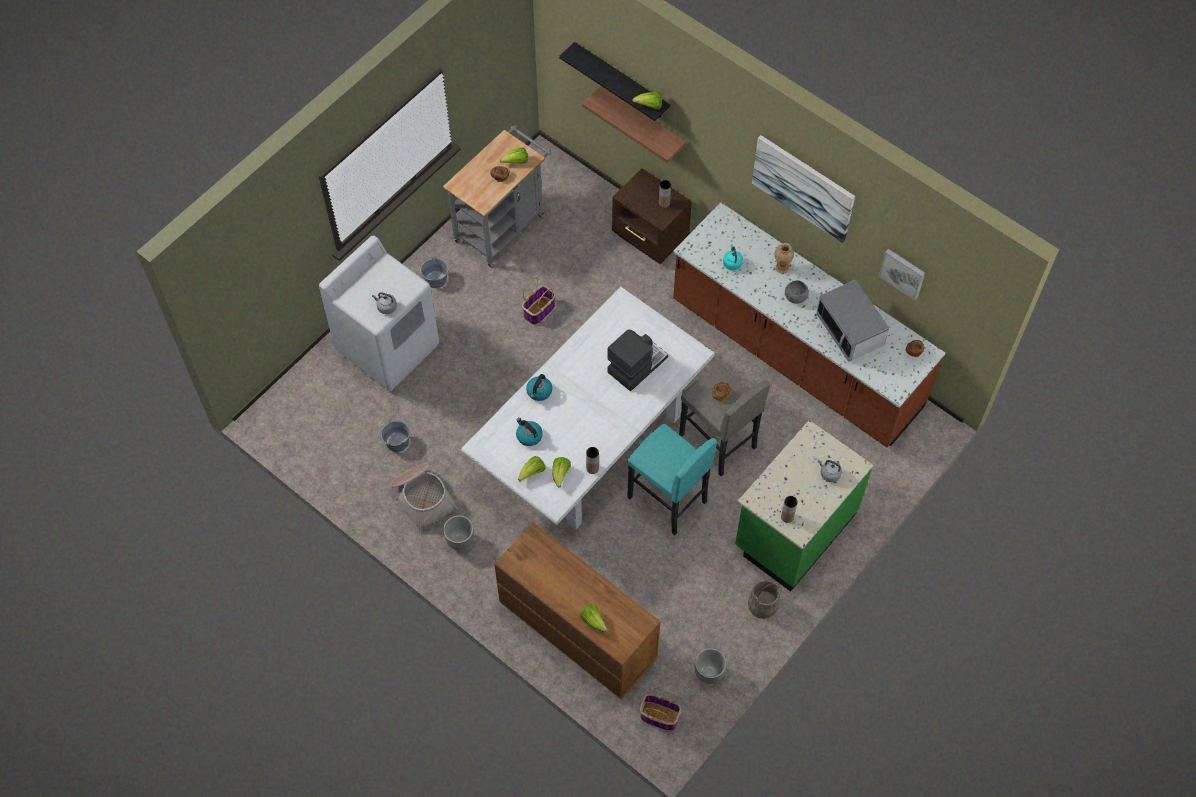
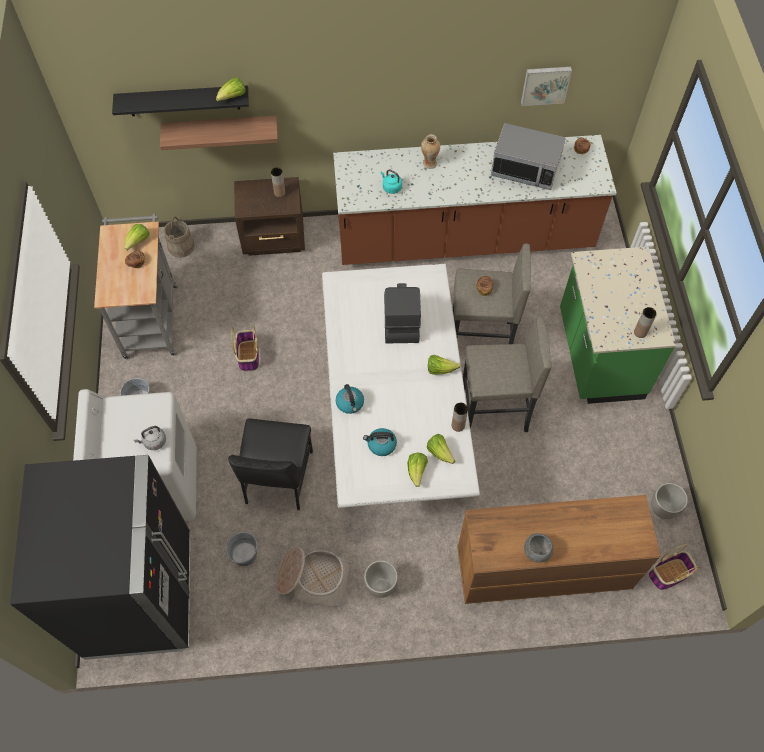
camera: 45 degrees left, 0 degrees up
lettuce [580,604,608,632] -> lettuce moved to [428,355,461,375]
turquoise stool [627,424,717,535] -> grey stool [463,316,551,432]
beige bucket [748,580,780,619] -> beige bucket moved to [164,217,195,258]
picture [752,135,855,243] -> none
grey bowl [785,280,809,304] -> grey bowl moved to [524,533,553,563]
grey kettle [818,459,842,482] -> none
none -> black fridge [10,455,190,660]
none -> black chair [228,418,313,510]

